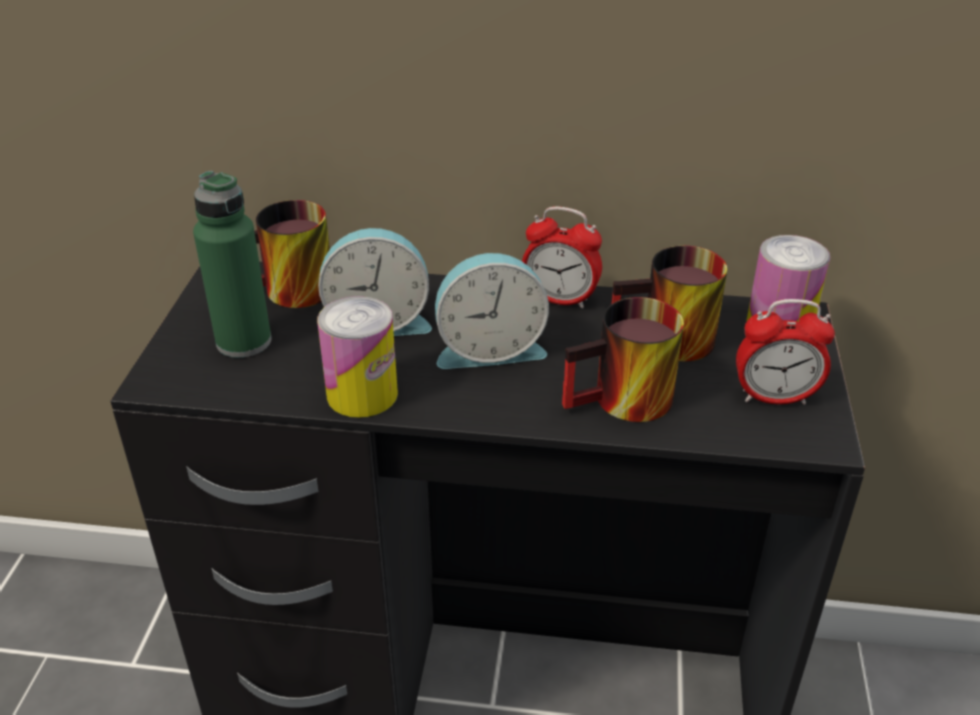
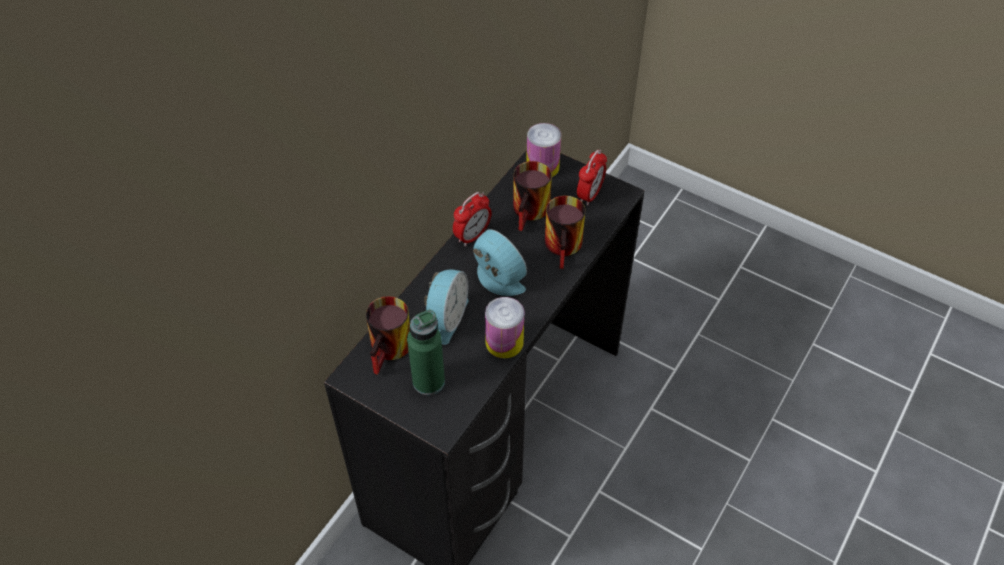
camera: 65 degrees left, 15 degrees up
alarm clock [435,253,549,369] -> alarm clock turned 60 degrees counterclockwise [473,229,527,296]

